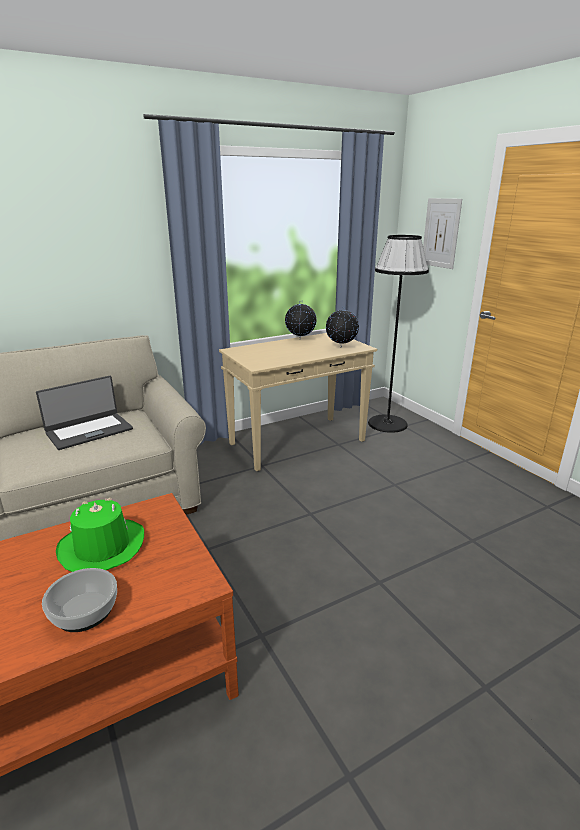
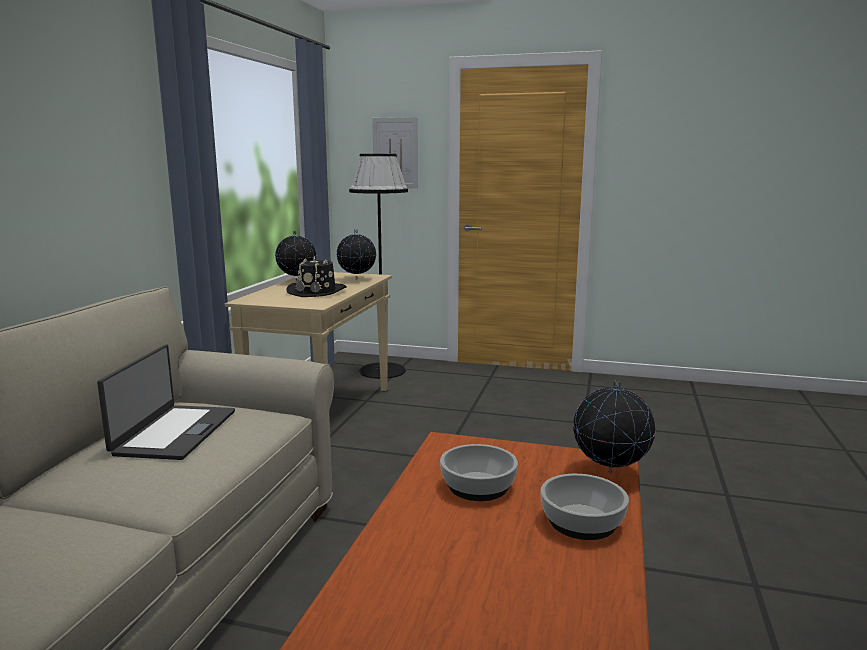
camera: 45 degrees left, 10 degrees down
green hat [56,497,144,572] -> bowl [440,444,518,501]
none -> black hat [287,256,347,297]
none -> globe [573,380,655,473]

